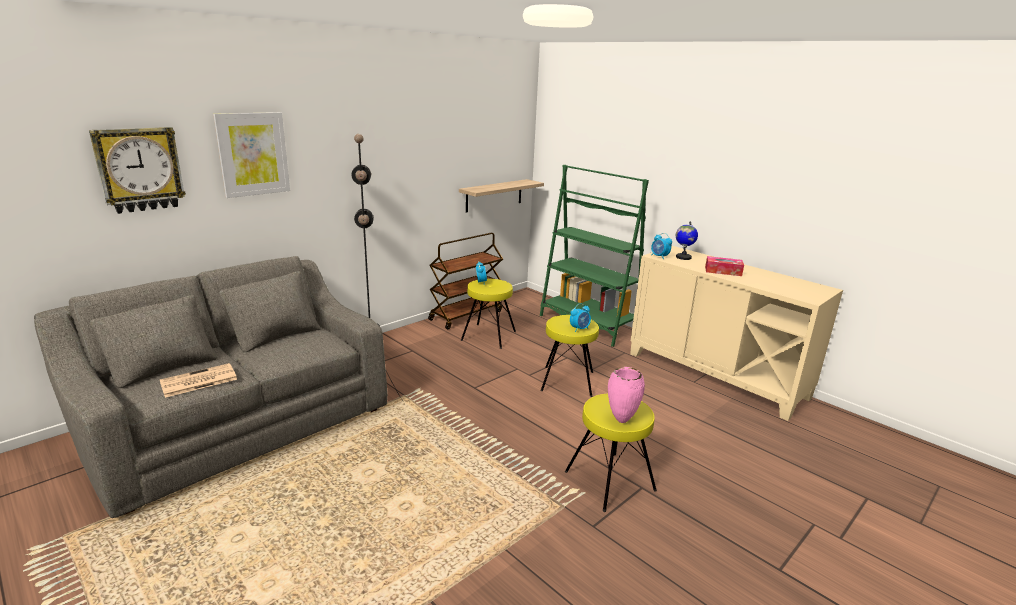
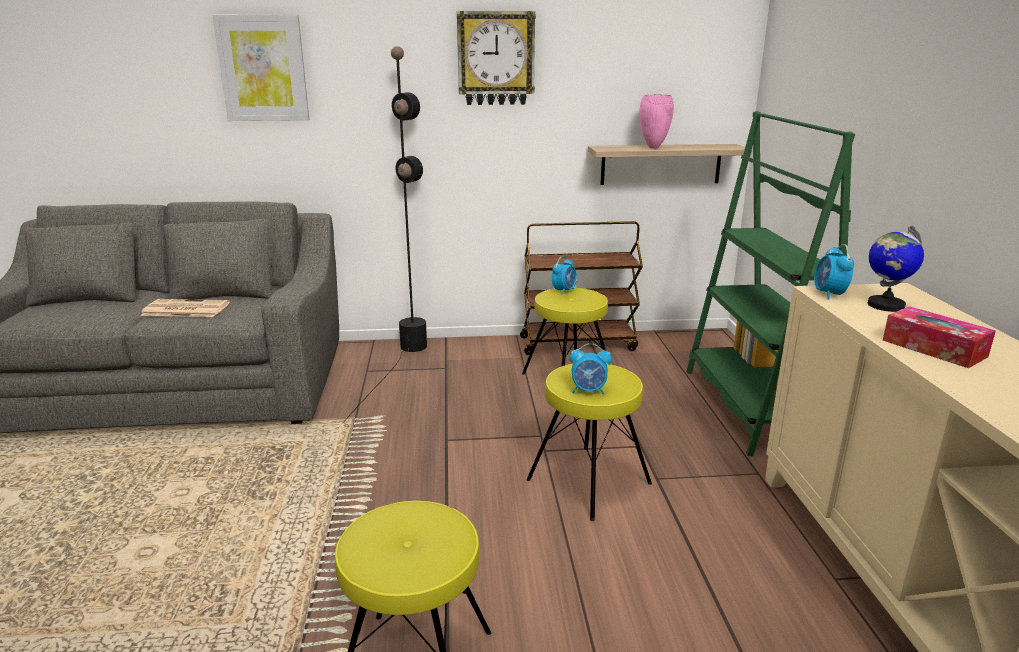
camera: 40 degrees right, 0 degrees up
wall clock [89,127,186,214] -> wall clock moved to [457,11,536,105]
newspaper [160,363,237,398] -> newspaper moved to [140,299,230,317]
pink vase [608,367,645,423] -> pink vase moved to [639,95,674,148]

